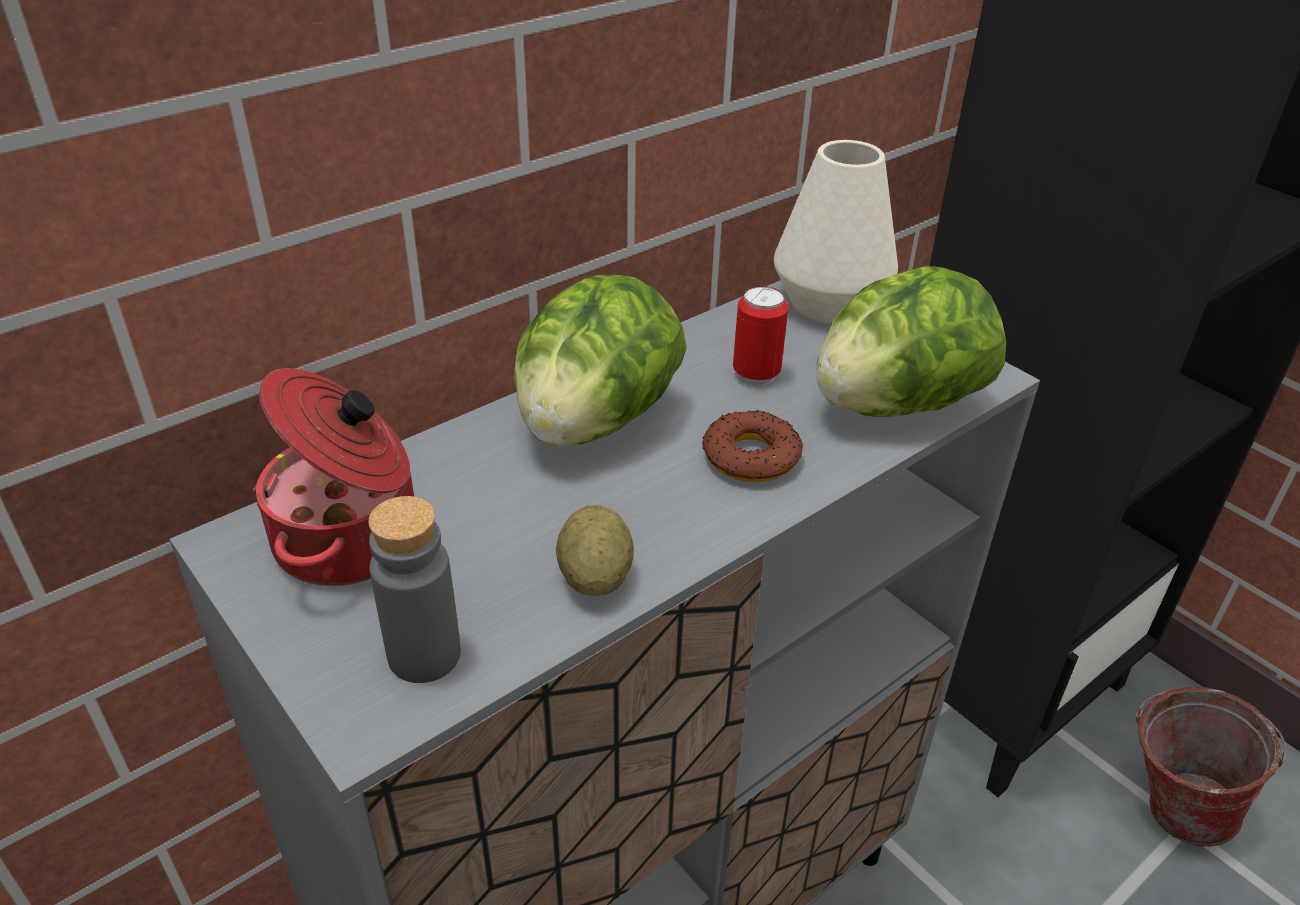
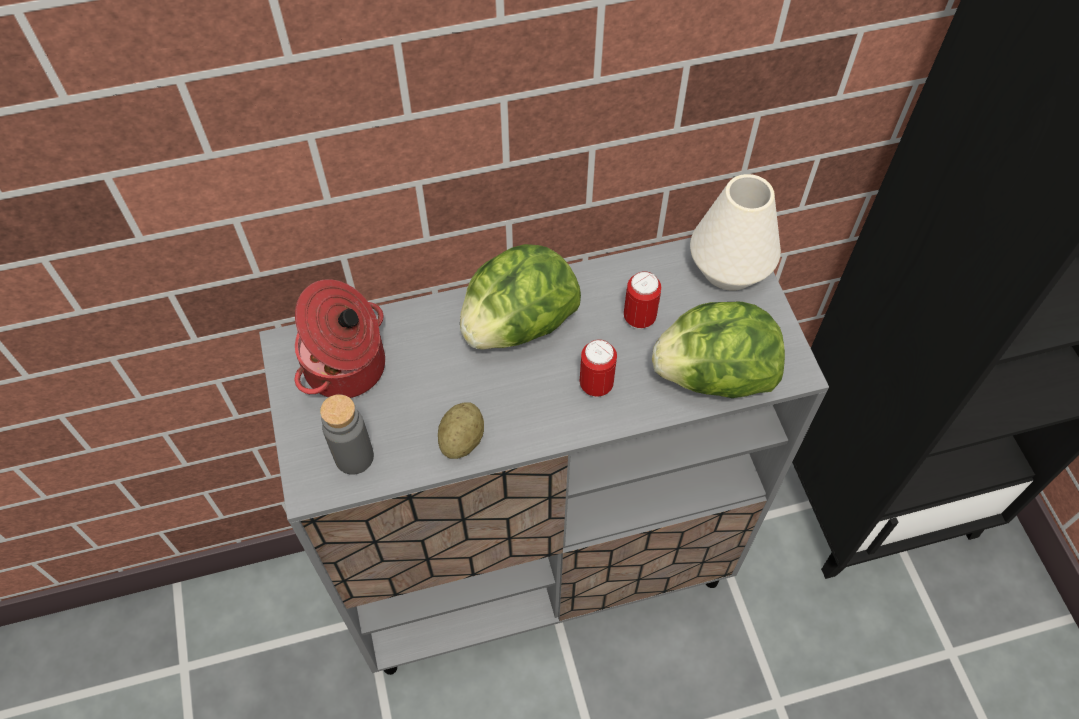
camera: 25 degrees right, 20 degrees up
donut [702,410,803,482] -> can [579,339,617,397]
bucket [1136,687,1287,847] -> none

